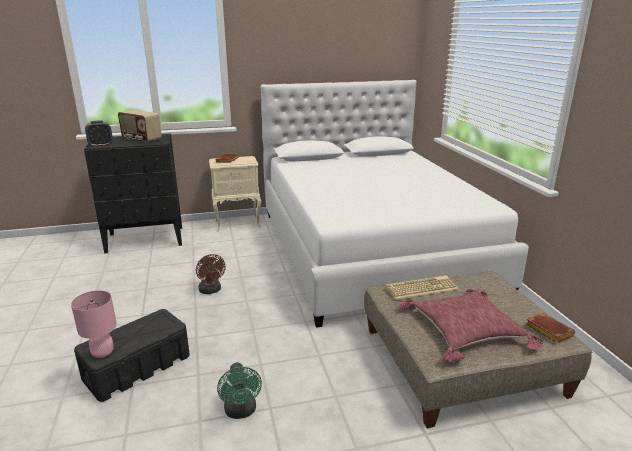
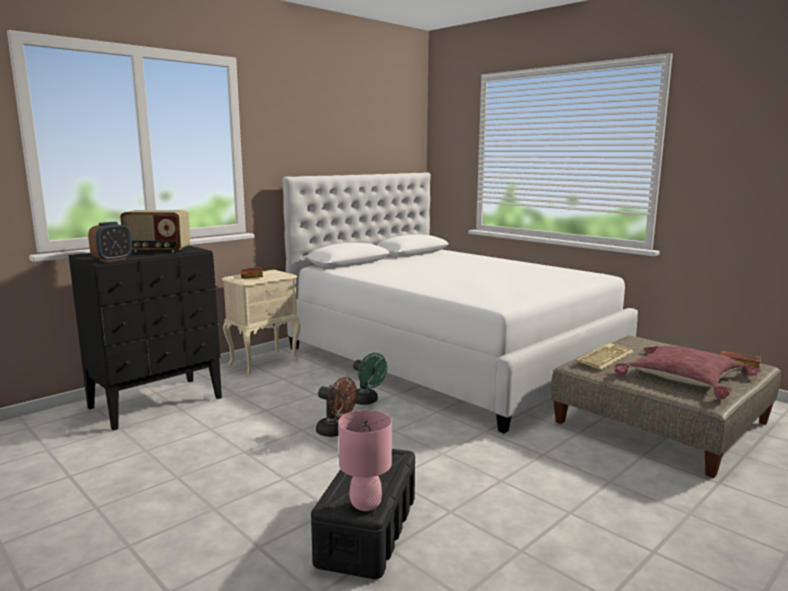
camera: 30 degrees left, 10 degrees down
green fan [217,362,262,419] -> green fan moved to [353,353,387,405]

